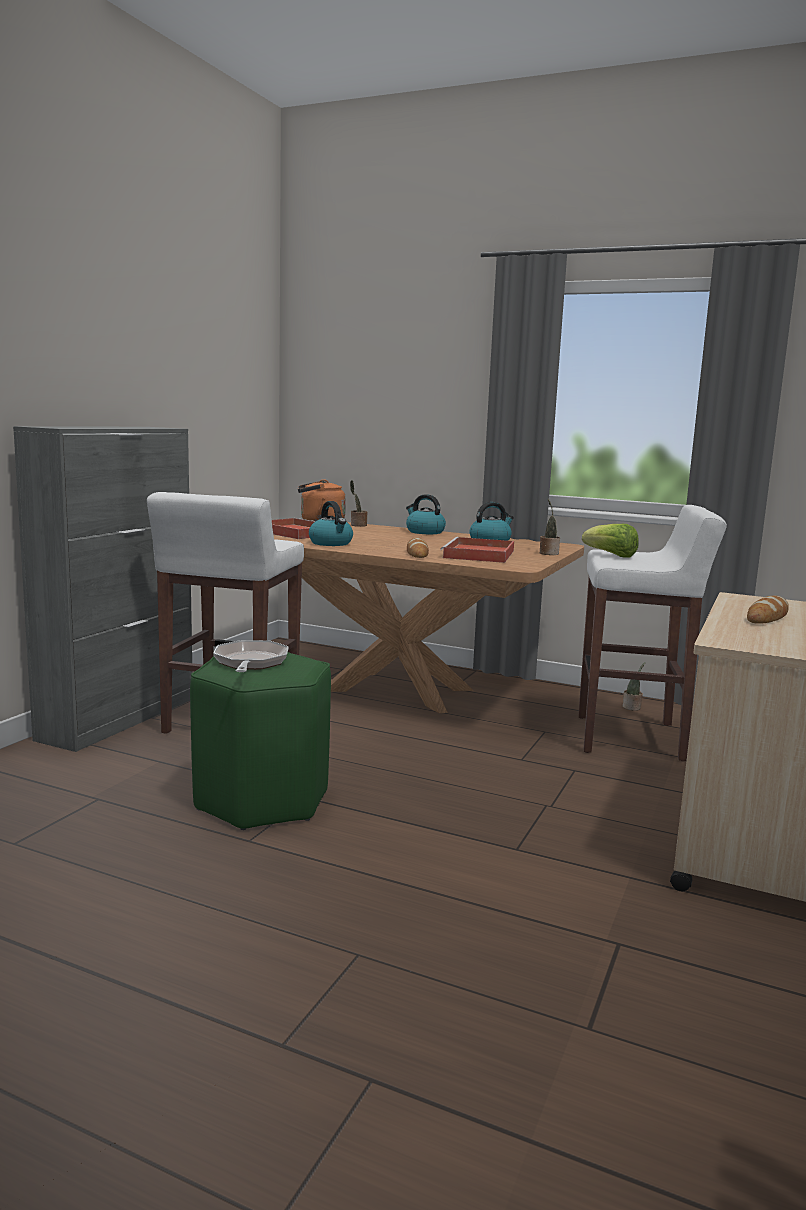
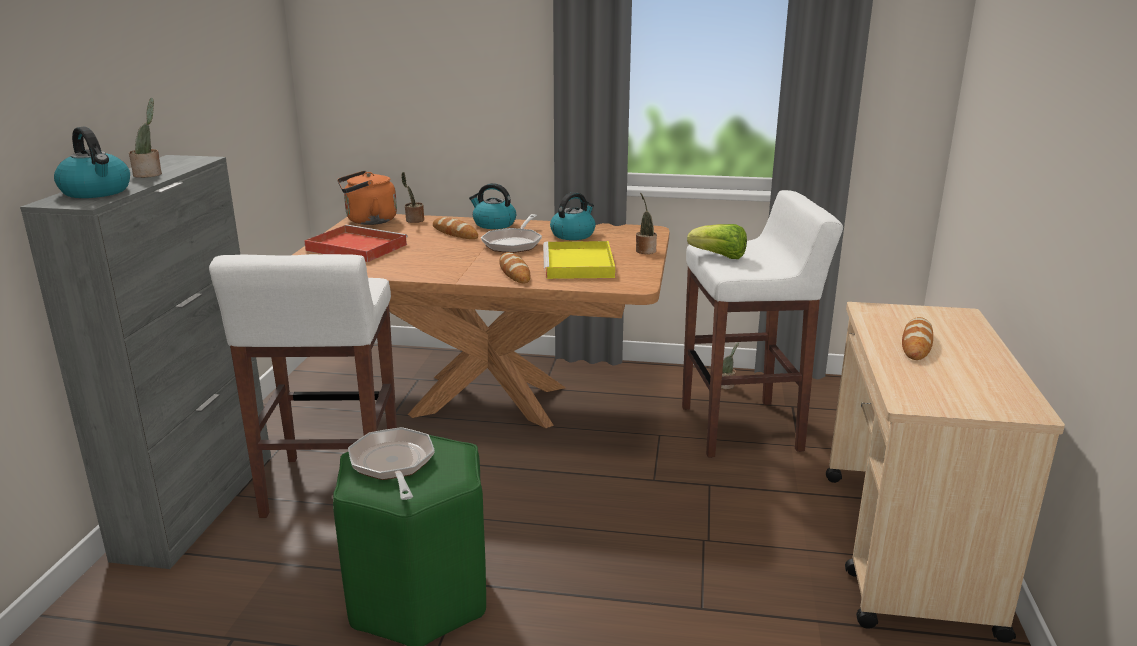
camera: 15 degrees left, 10 degrees up
kettle [309,501,353,546] -> kettle moved to [54,127,130,198]
red tray [440,537,514,563] -> yellow tray [543,241,615,279]
none -> potted plant [129,98,162,178]
none -> bread [433,217,478,239]
none -> frying pan [481,214,542,253]

